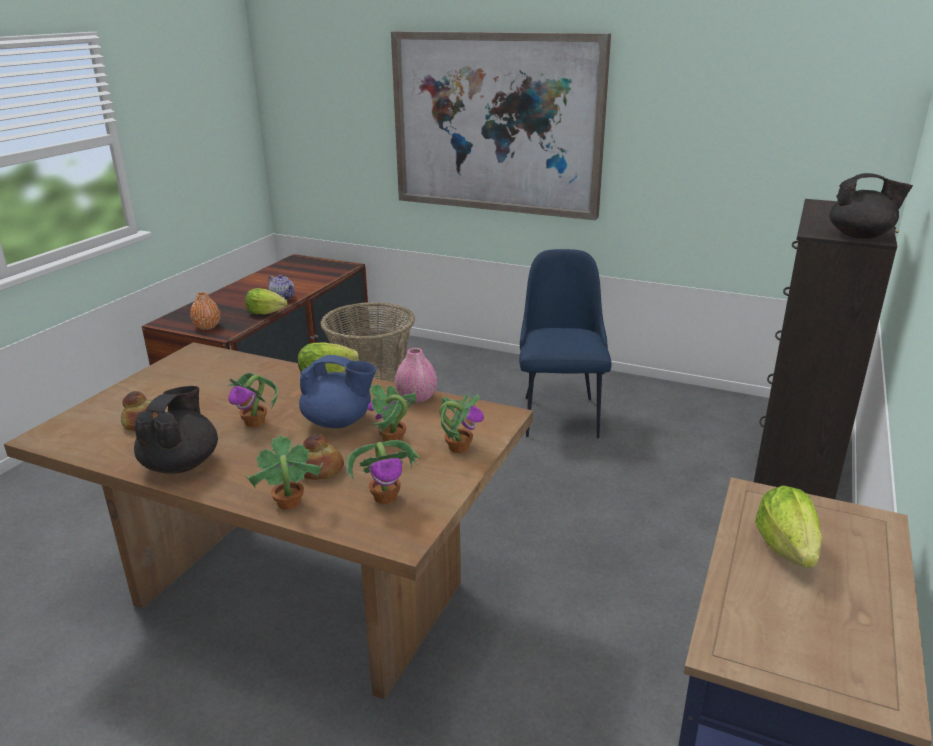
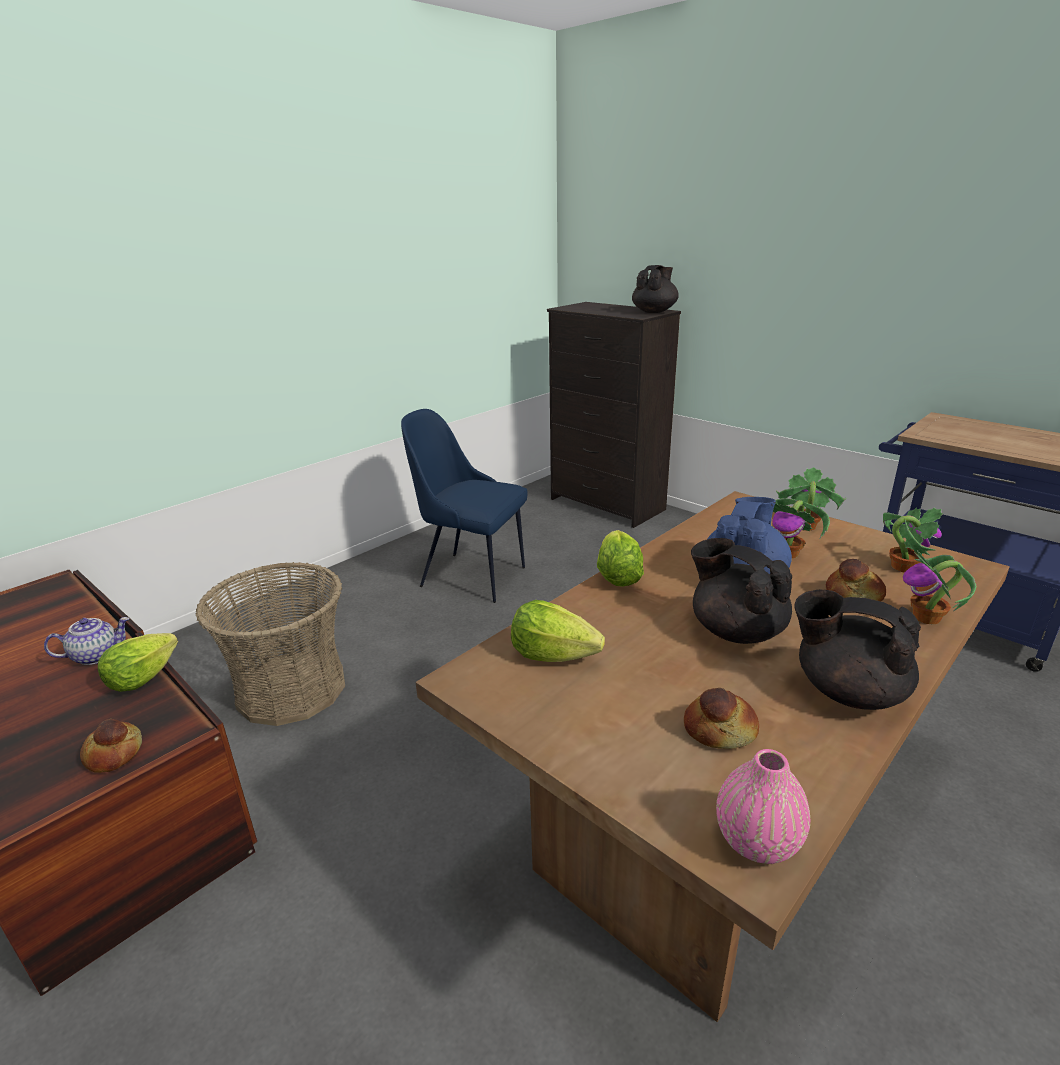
camera: 70 degrees left, 0 degrees up
orange vase [190,292,220,330] -> bread [80,719,142,773]
potted plant [227,372,278,427] -> black teapot [691,538,792,644]
picture [391,31,611,220] -> none
pink vase [395,348,437,403] -> pink vase moved to [716,749,810,864]
lettuce [755,485,822,568] -> lettuce moved to [511,600,605,662]

